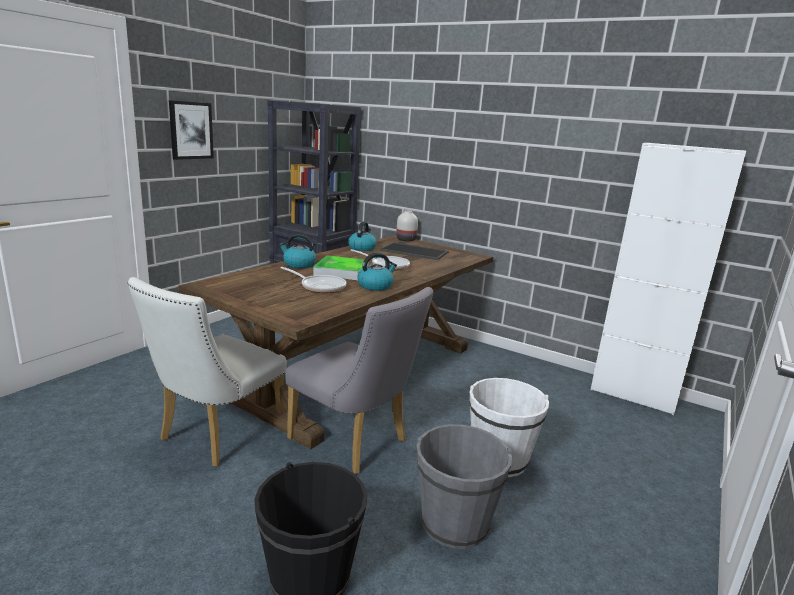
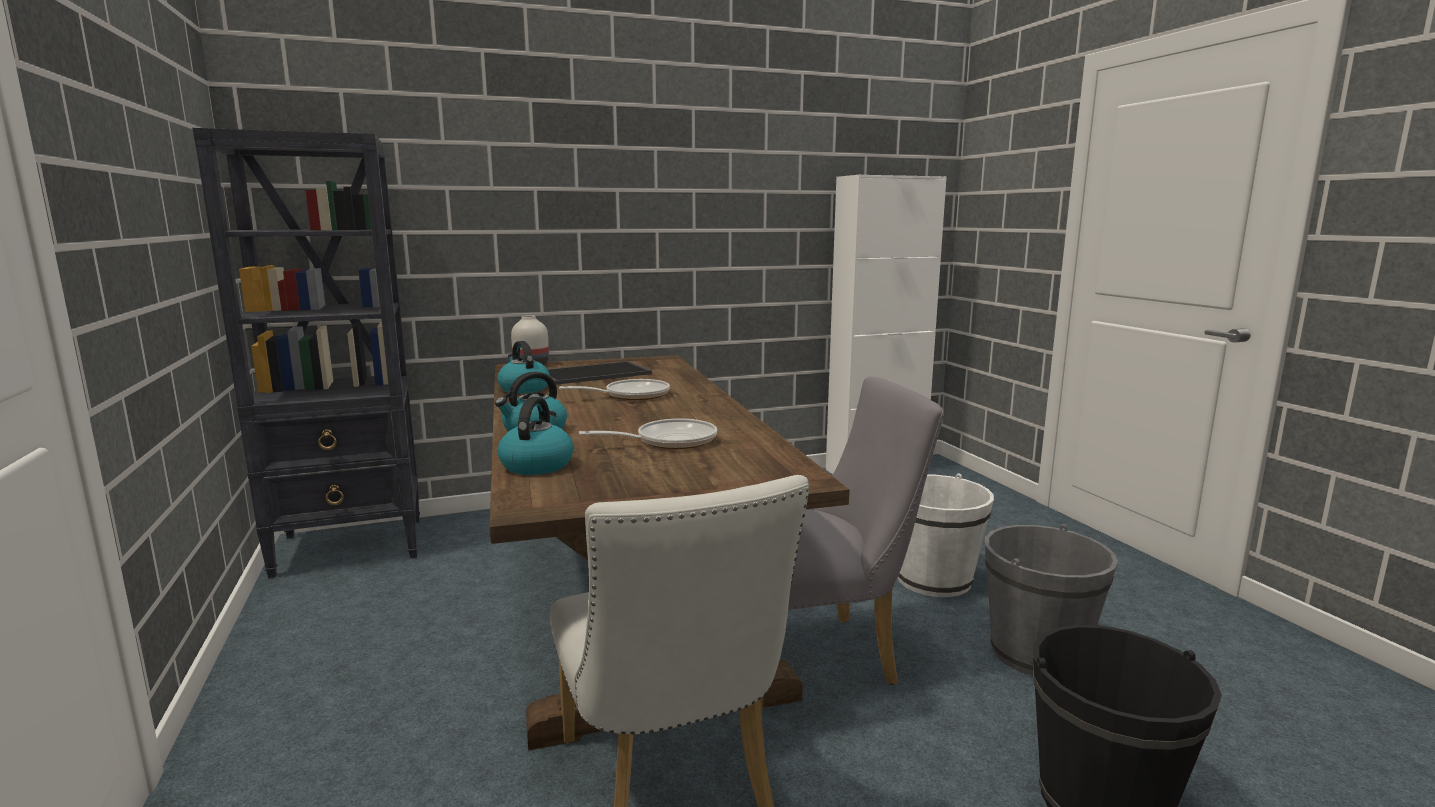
camera: 50 degrees left, 5 degrees down
picture [169,100,214,160] -> none
tray [313,255,369,280] -> none
kettle [357,253,397,291] -> kettle moved to [498,397,573,475]

